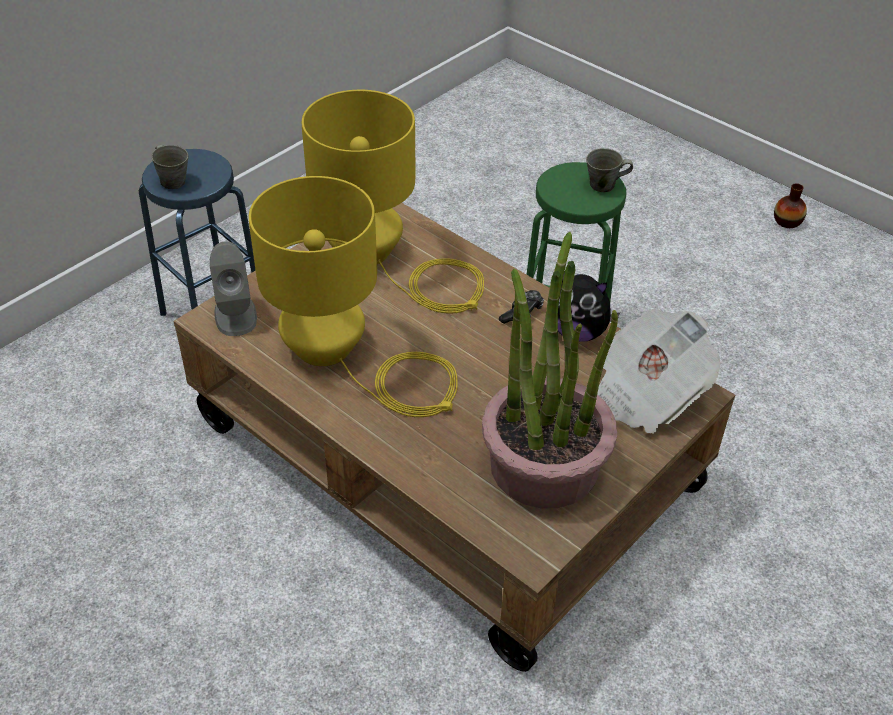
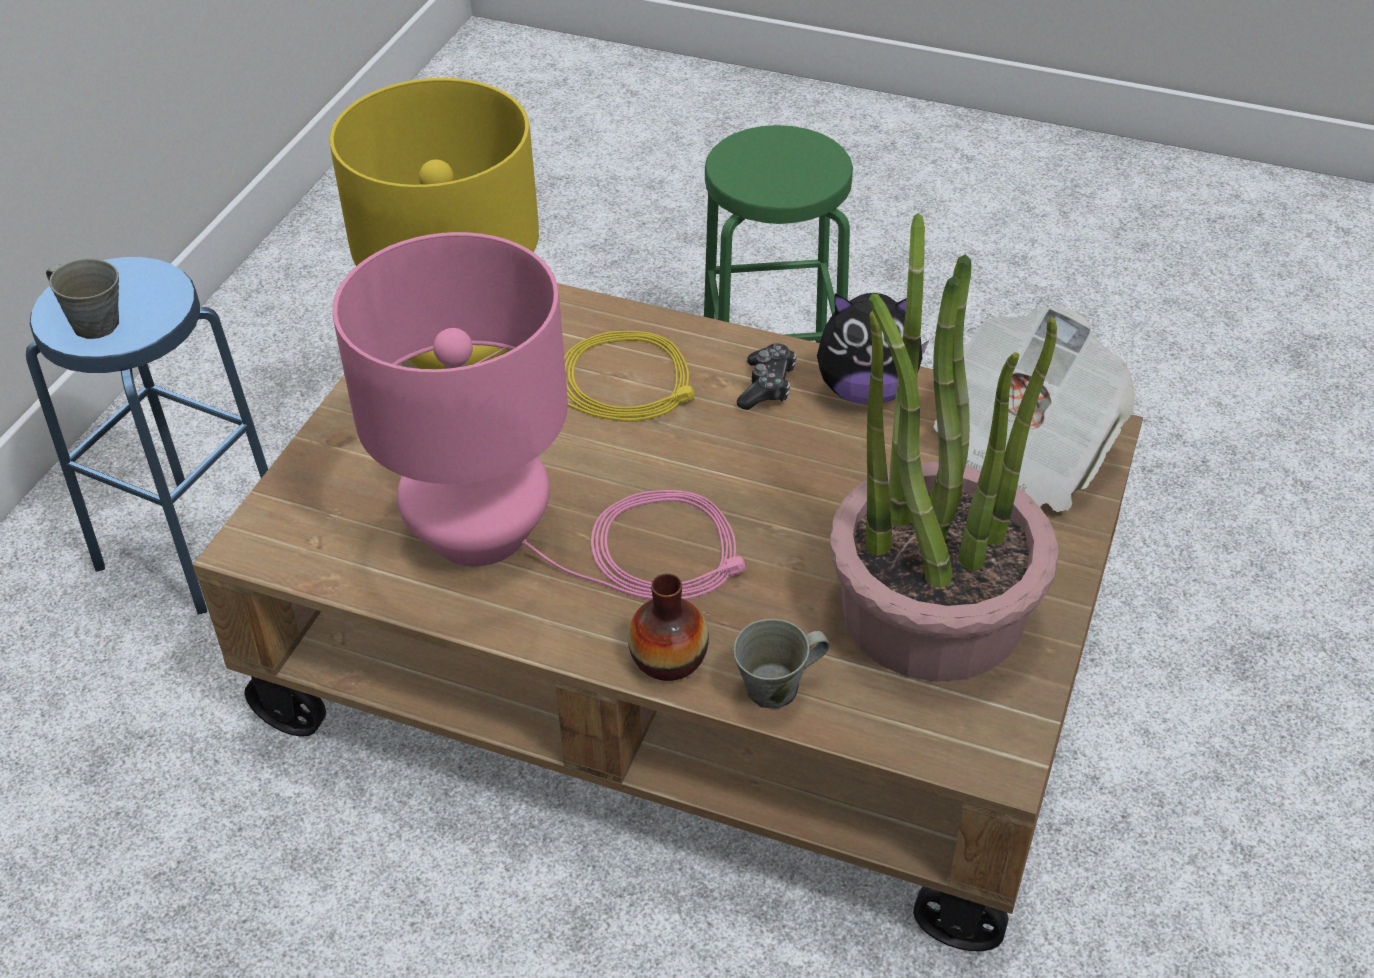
camera: 20 degrees left, 0 degrees up
grey speaker [210,241,257,336] -> none
yellow table lamp [249,176,458,417] -> pink table lamp [333,232,746,600]
grey mug [586,148,633,192] -> grey mug moved to [734,619,830,709]
vase [774,183,807,228] -> vase moved to [628,574,709,681]

